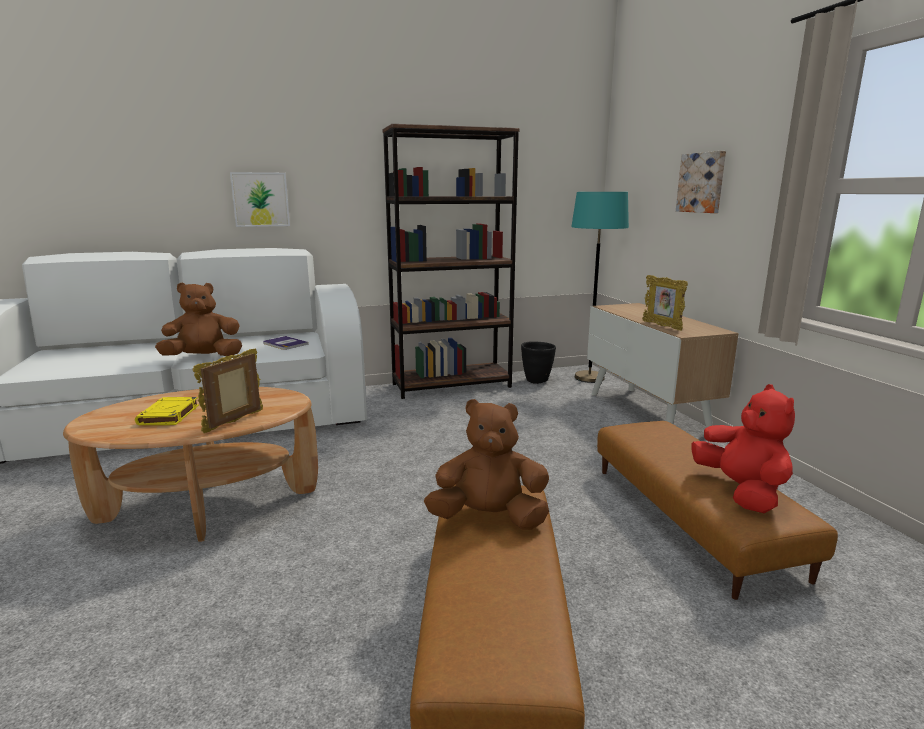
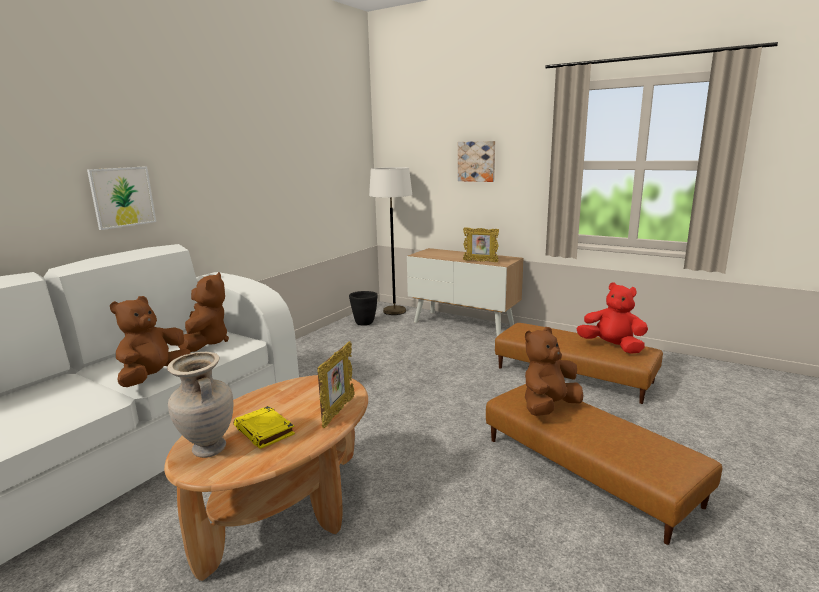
camera: 40 degrees left, 0 degrees up
picture frame [193,348,263,433] -> picture frame turned 150 degrees counterclockwise [317,341,355,428]
book [263,336,309,350] -> brown plush toy [178,272,229,352]
brown bookcase [382,124,519,399] -> none
turquoise floor lamp [571,192,629,383] -> white floor lamp [369,167,412,315]
none -> beige vase [167,352,233,458]

